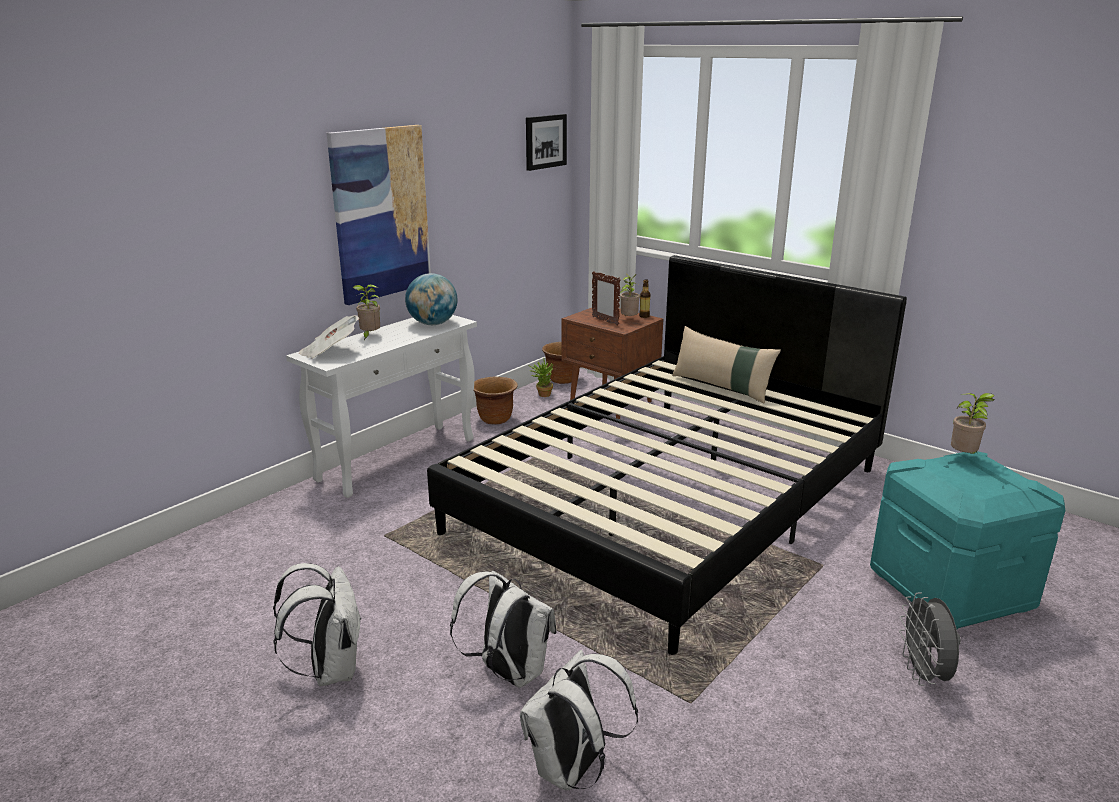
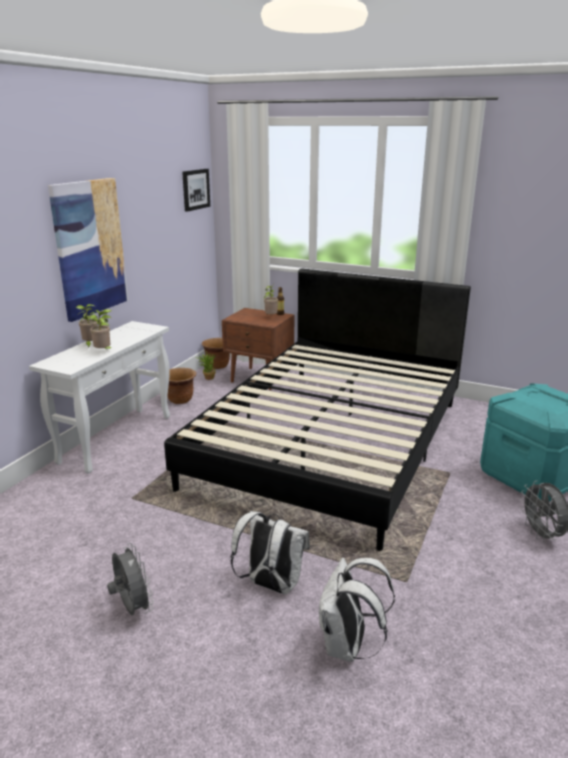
camera: 15 degrees left, 0 degrees up
white backpack [273,563,361,686] -> grey fan [107,543,154,615]
newspaper [299,315,359,359] -> none
globe [405,273,457,325] -> none
picture frame [592,271,621,326] -> none
beige pillow [672,326,781,404] -> none
potted plant [951,393,995,455] -> potted plant moved to [89,309,114,349]

